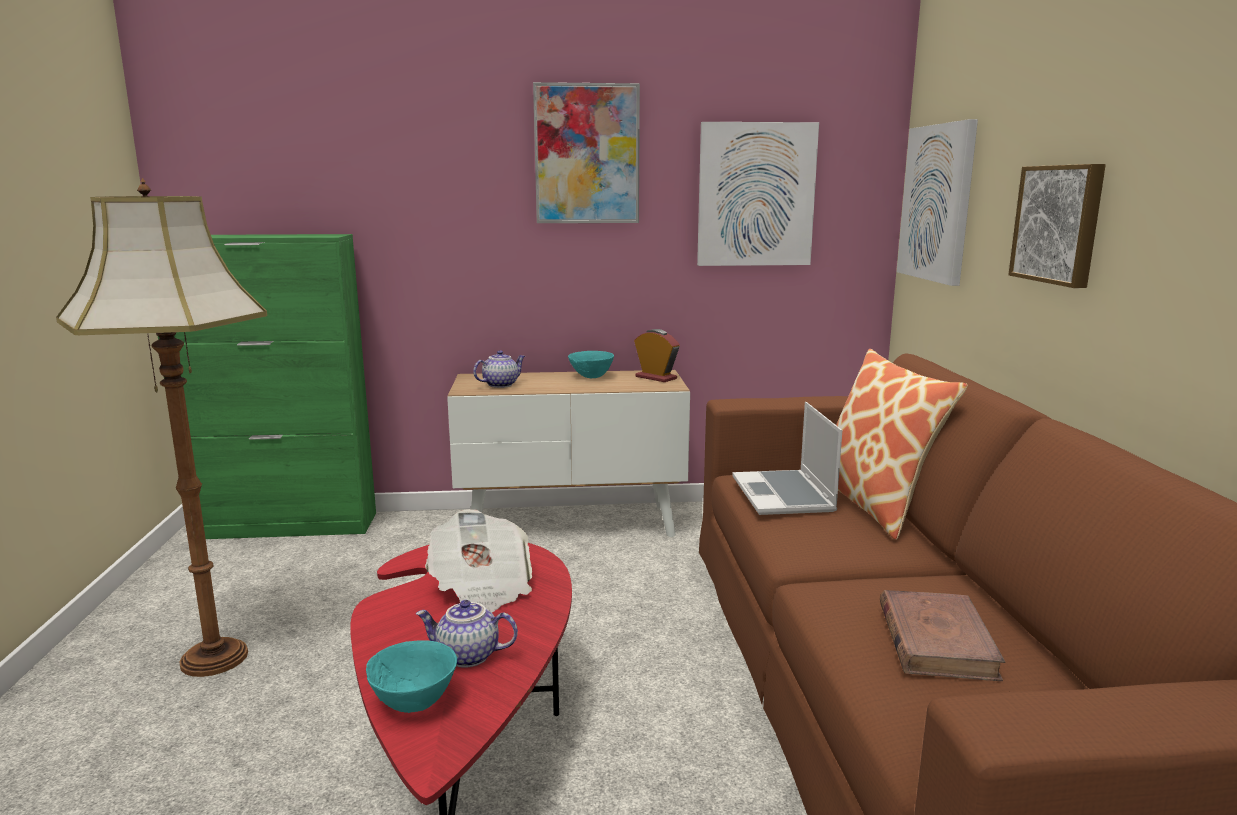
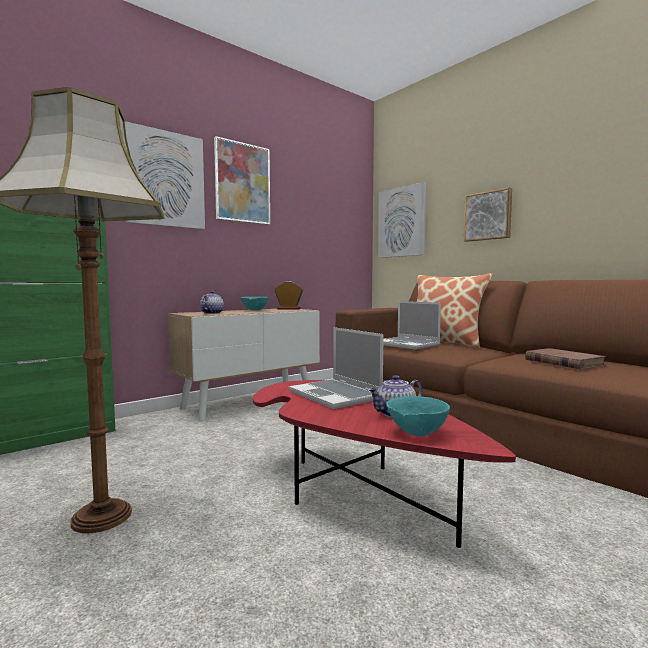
camera: 35 degrees left, 10 degrees down
newspaper [425,509,532,613] -> laptop [289,327,384,409]
picture [697,122,819,266] -> picture moved to [125,121,205,229]

